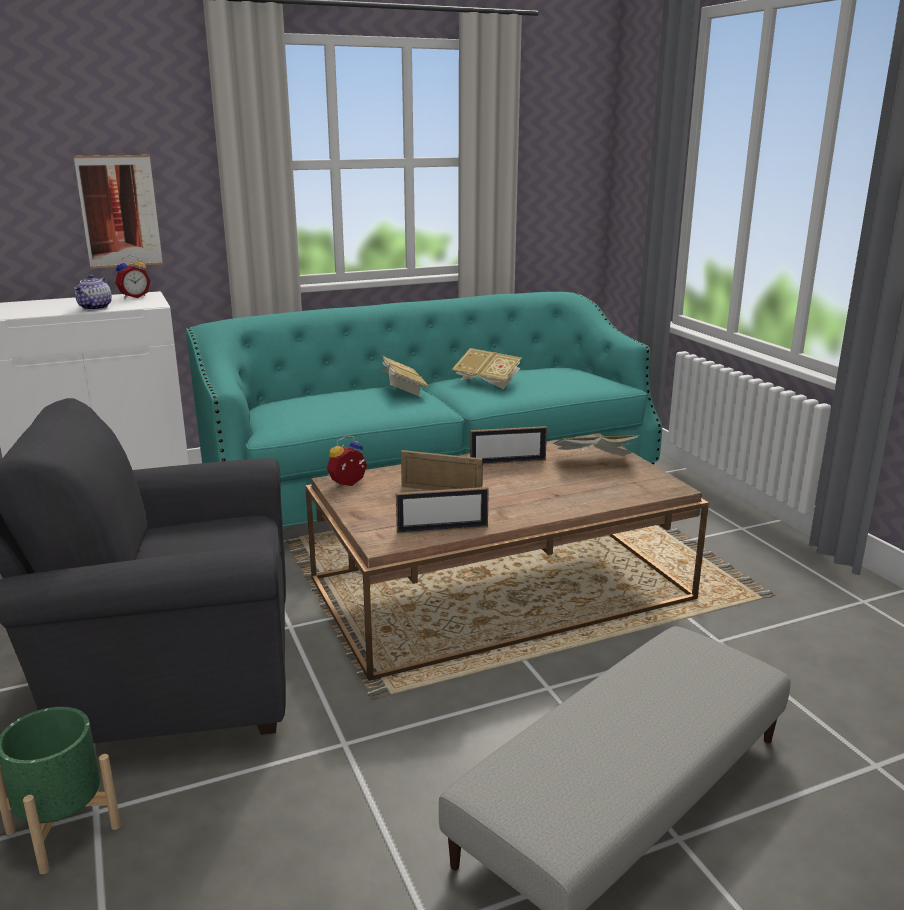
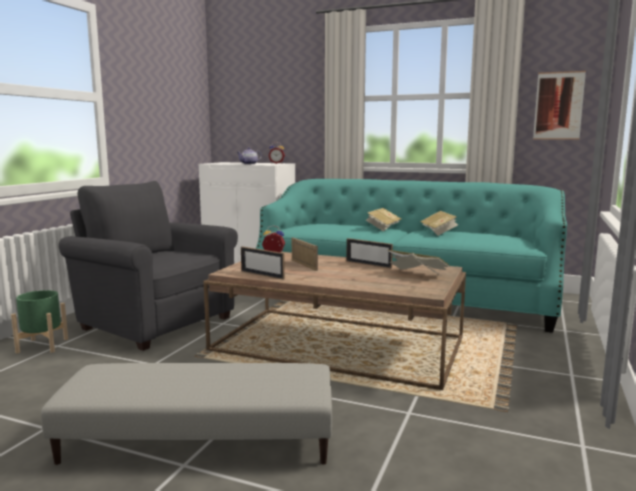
camera: 45 degrees right, 10 degrees down
picture [74,155,163,269] -> picture moved to [533,71,586,140]

